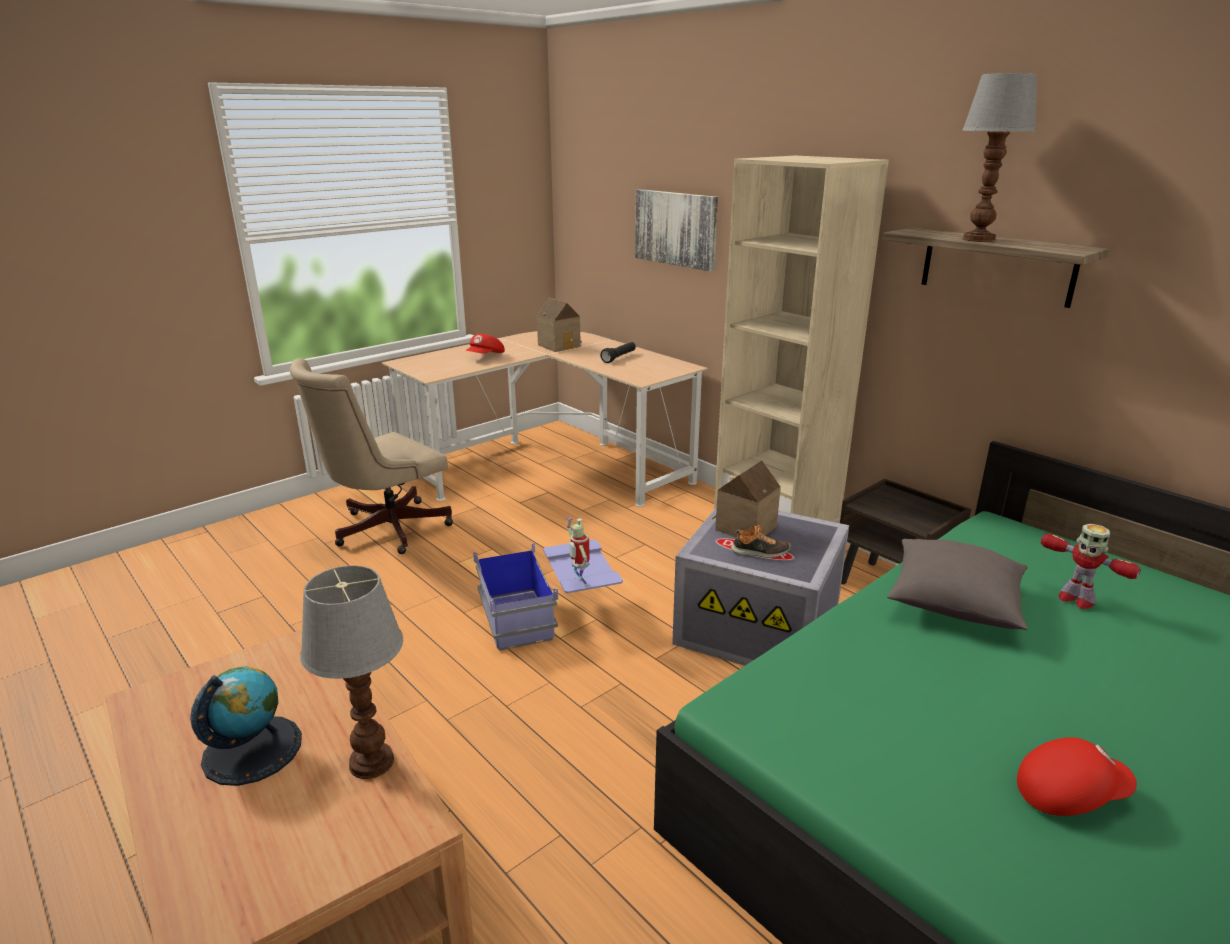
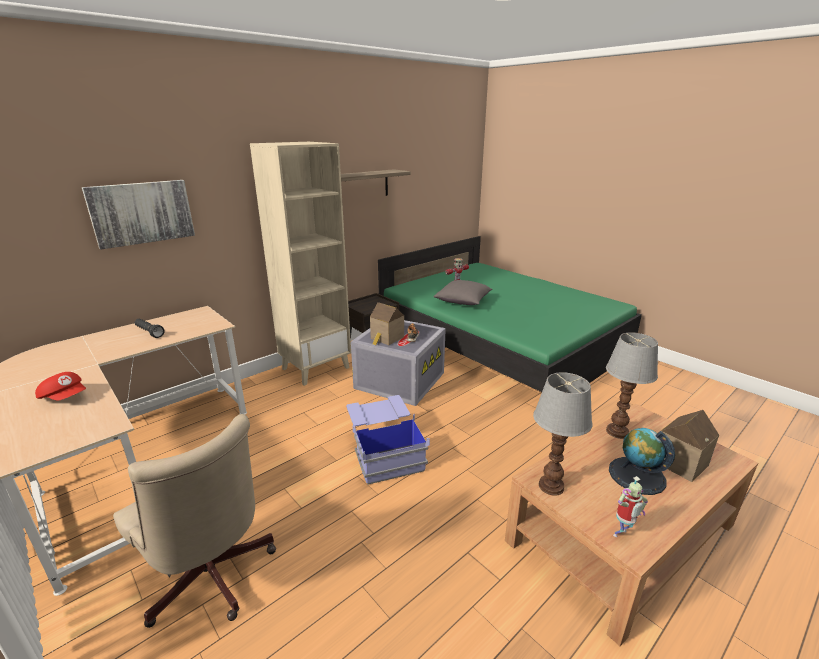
camera: 90 degrees left, 0 degrees up
toy house [537,298,582,352] -> toy house moved to [661,410,719,482]
toy robot [565,517,590,587] -> toy robot moved to [613,476,648,537]
table lamp [962,73,1037,242] -> table lamp moved to [533,372,593,496]
red cap [1017,737,1137,816] -> none

